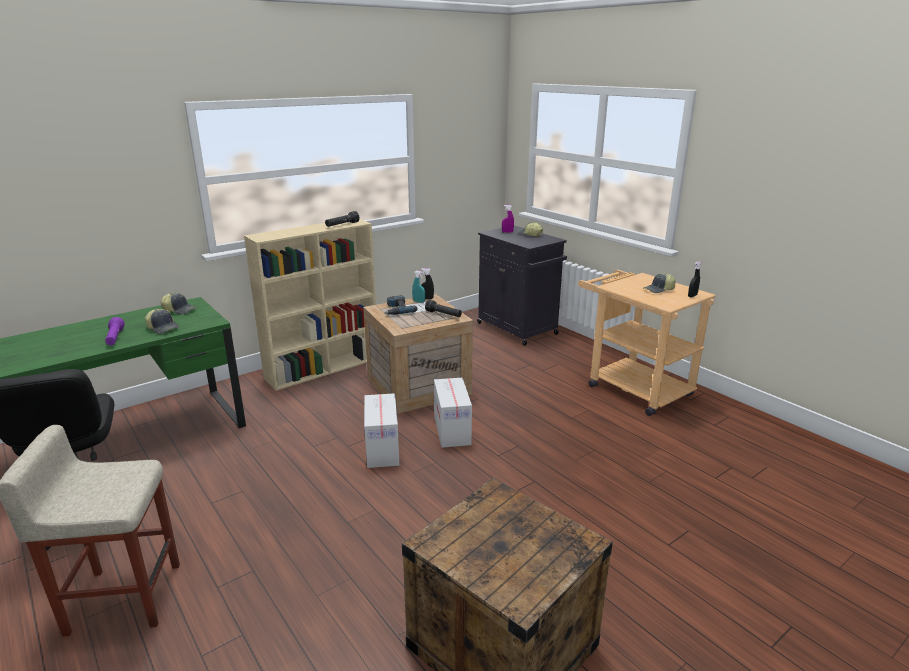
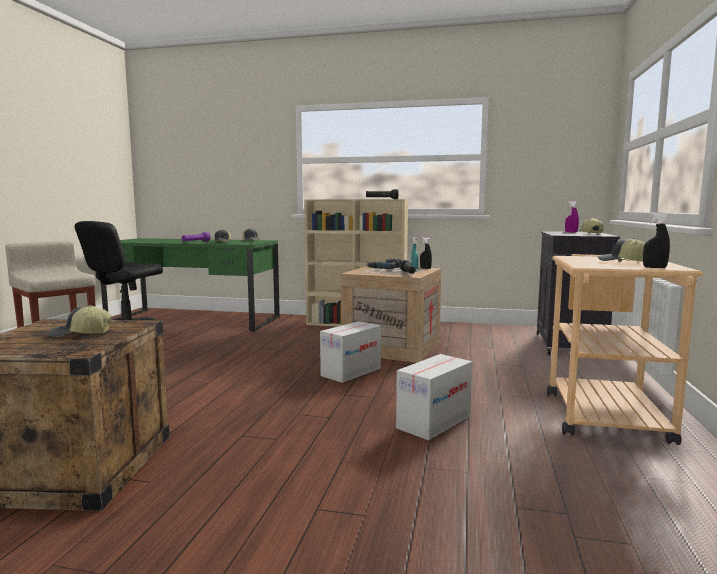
camera: 50 degrees right, 15 degrees down
cardboard box [364,393,399,468] -> cardboard box moved to [396,354,472,440]
none -> cap [49,305,113,337]

